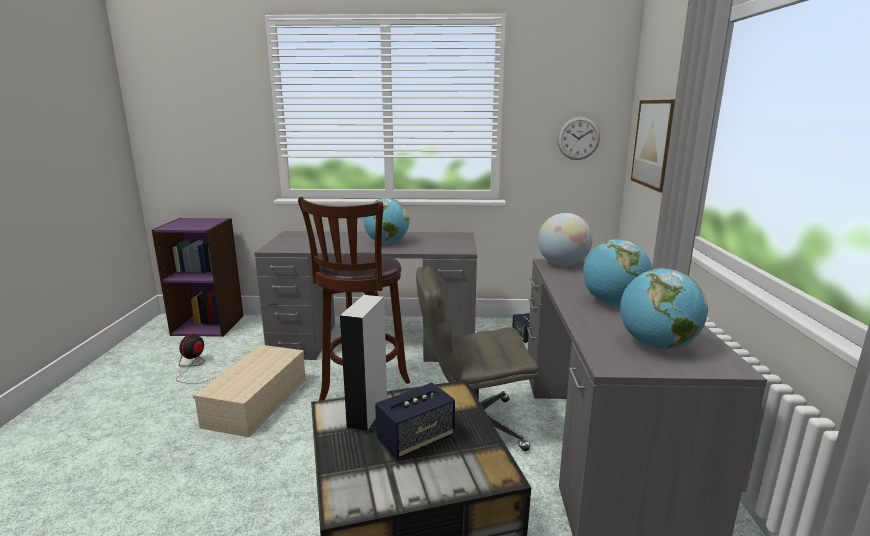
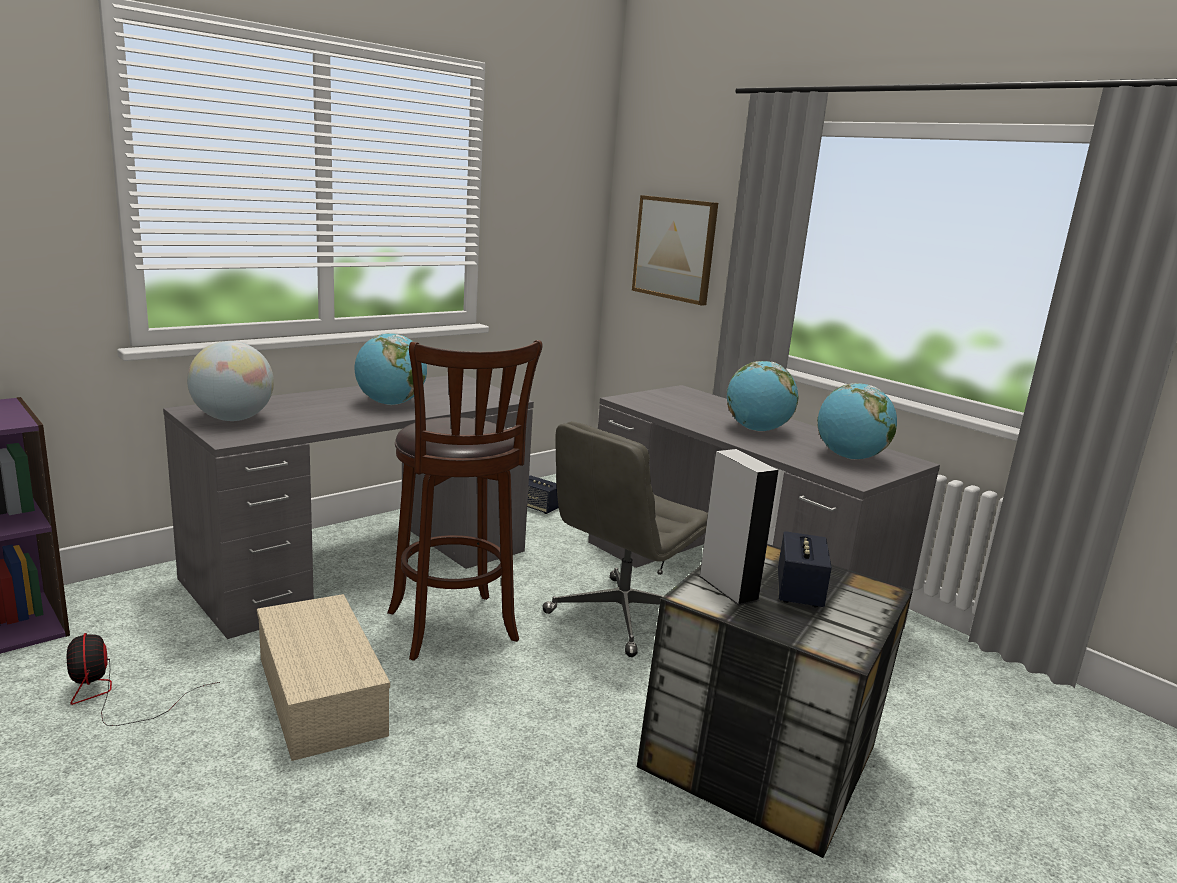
camera: 45 degrees left, 0 degrees up
globe [538,213,593,266] -> globe moved to [187,341,274,421]
wall clock [557,117,600,160] -> none

